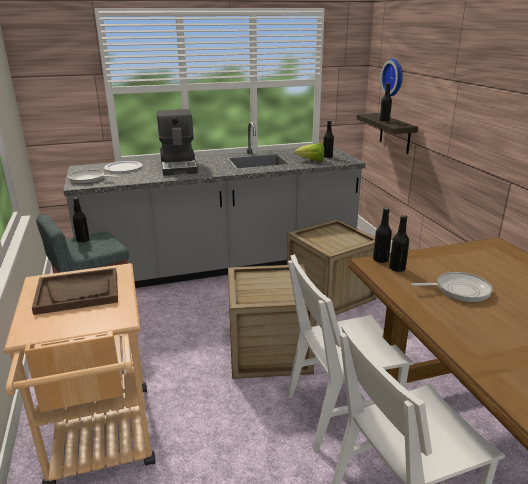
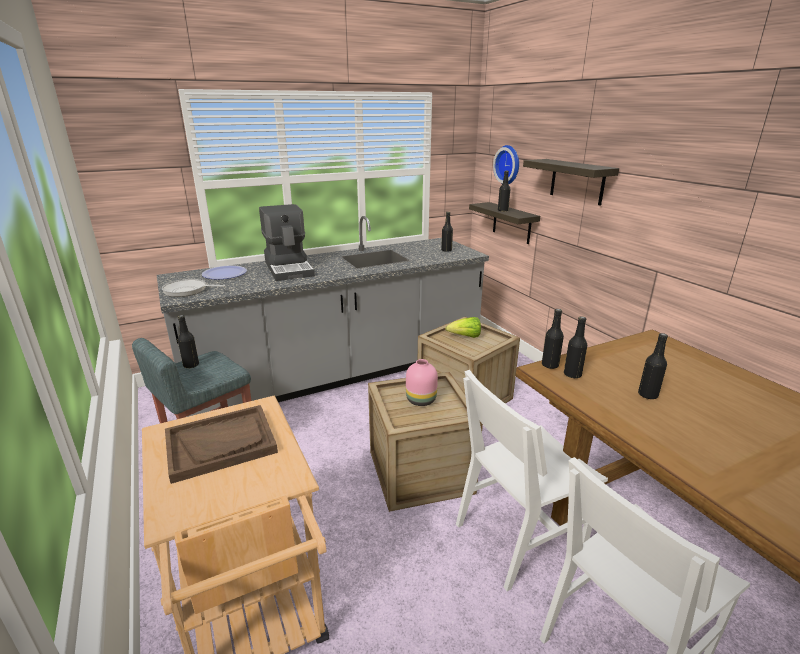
camera: 10 degrees left, 0 degrees up
lettuce [294,143,325,161] -> lettuce moved to [445,317,481,338]
frying pan [411,272,493,302] -> black bottle [638,333,668,400]
none -> pink vase [406,359,438,406]
none -> shelf [523,159,619,206]

